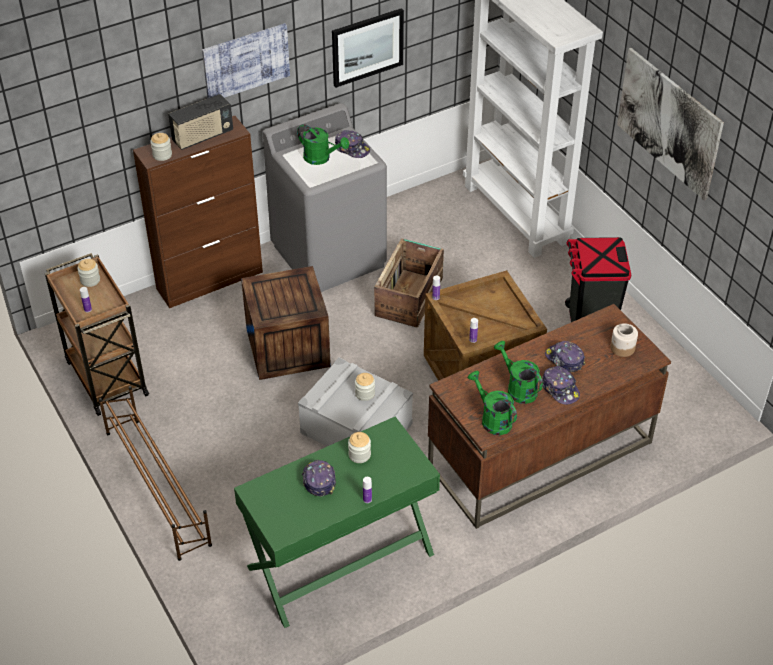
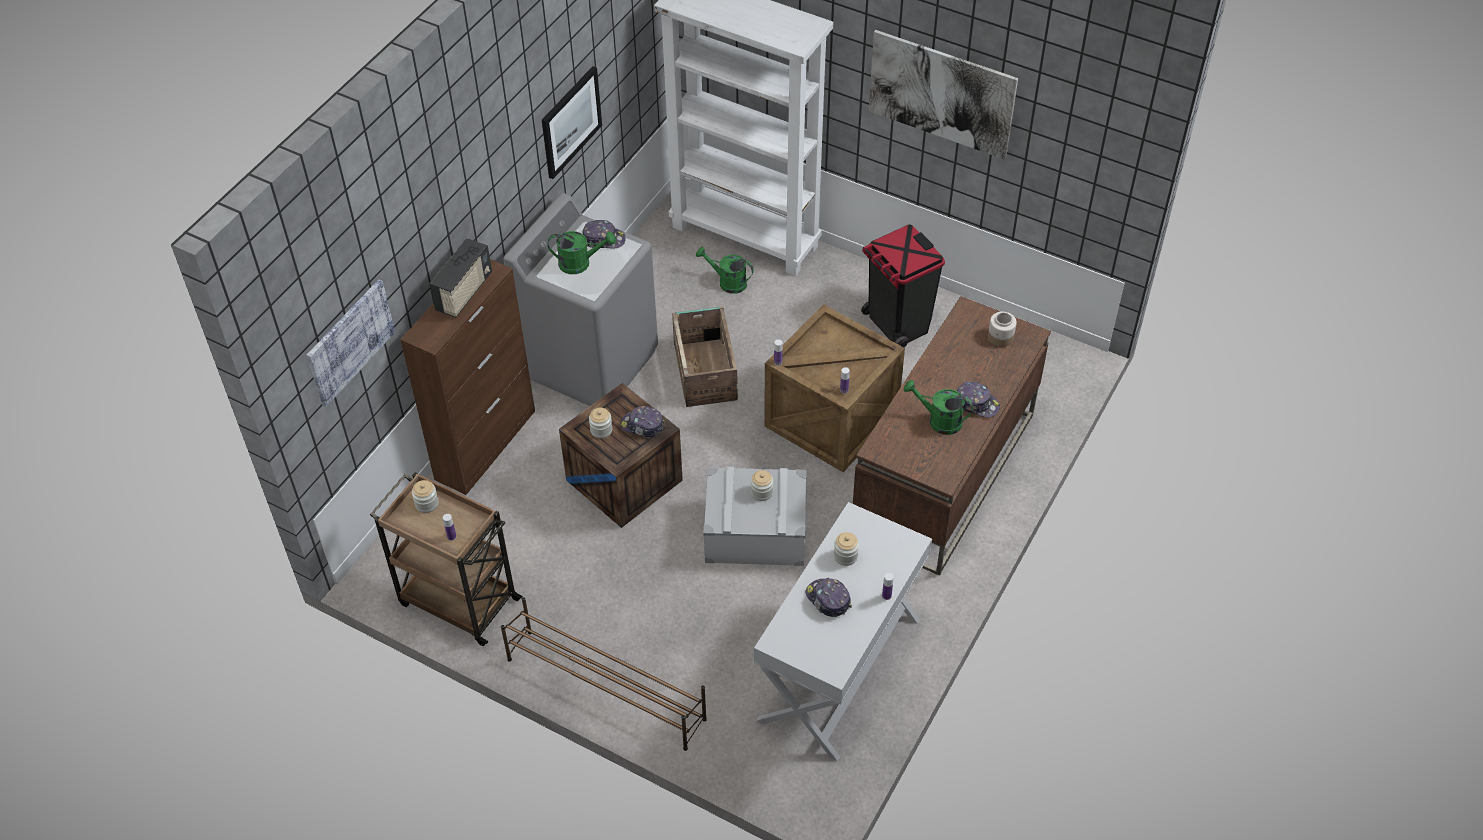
camera: 30 degrees left, 5 degrees up
jar [150,133,172,161] -> jar moved to [589,408,612,438]
picture [202,23,290,98] -> picture moved to [307,279,395,407]
green console table [234,417,440,628] -> white console table [754,502,932,761]
green watering can [468,371,517,435] -> green watering can moved to [696,247,754,294]
cap [545,341,585,372] -> cap moved to [620,406,665,437]

